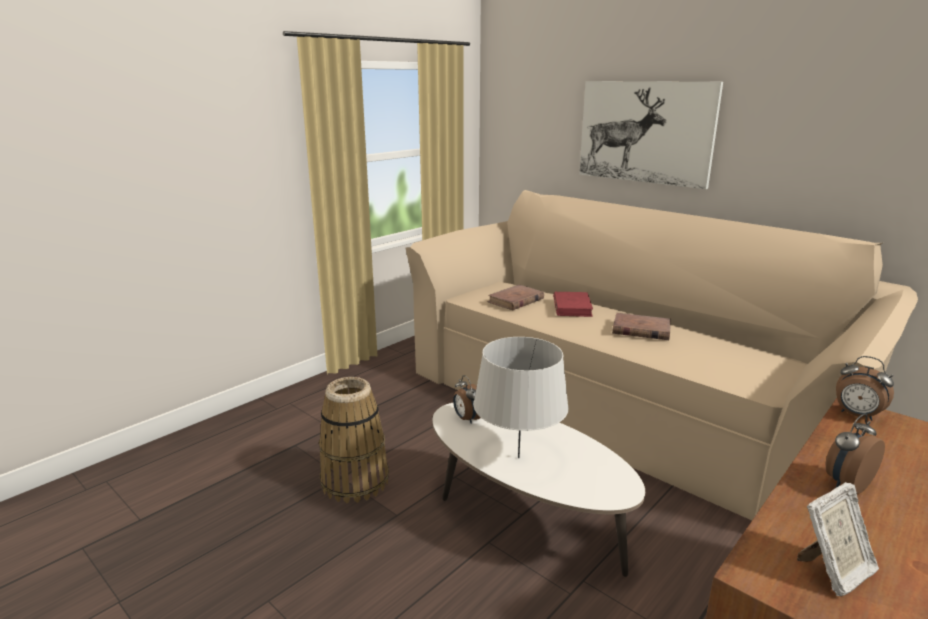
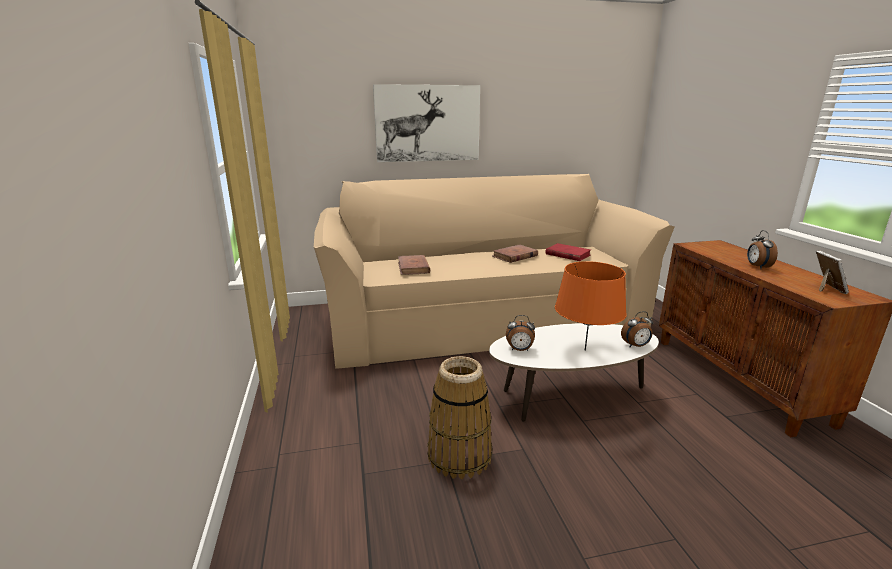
camera: 55 degrees left, 0 degrees up
grey table lamp [473,337,569,458] -> orange table lamp [555,261,627,351]
red book [553,292,593,317] -> red book moved to [546,243,591,261]
alarm clock [836,356,894,421] -> alarm clock moved to [621,311,653,347]

